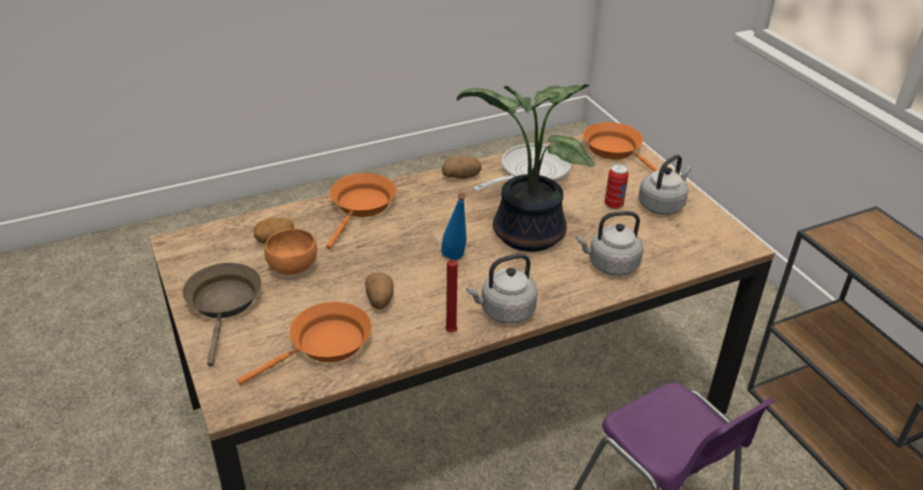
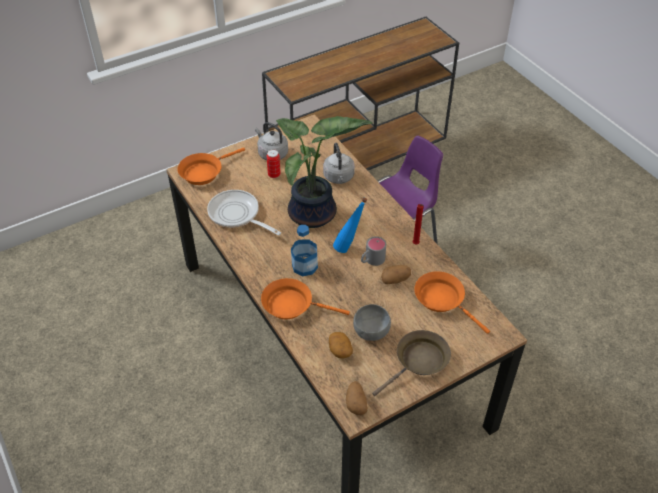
camera: 95 degrees left, 10 degrees up
brown frying pan [183,263,261,367] -> brown frying pan turned 150 degrees clockwise [372,330,451,396]
orange bowl [264,229,317,275] -> grey bowl [353,304,391,341]
potato [442,156,481,179] -> potato moved to [346,381,368,415]
grey kettle [466,254,538,323] -> none
none -> bottle [291,225,318,276]
none -> grey mug [361,236,386,266]

